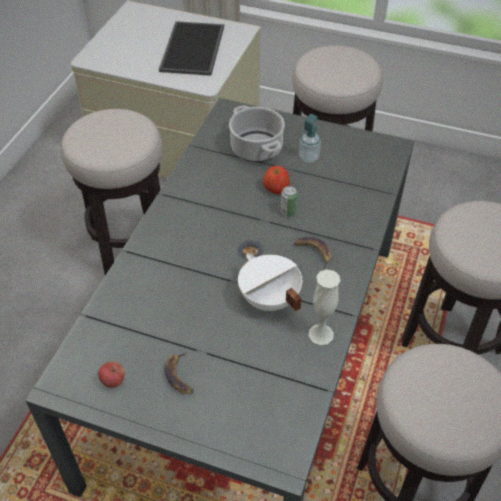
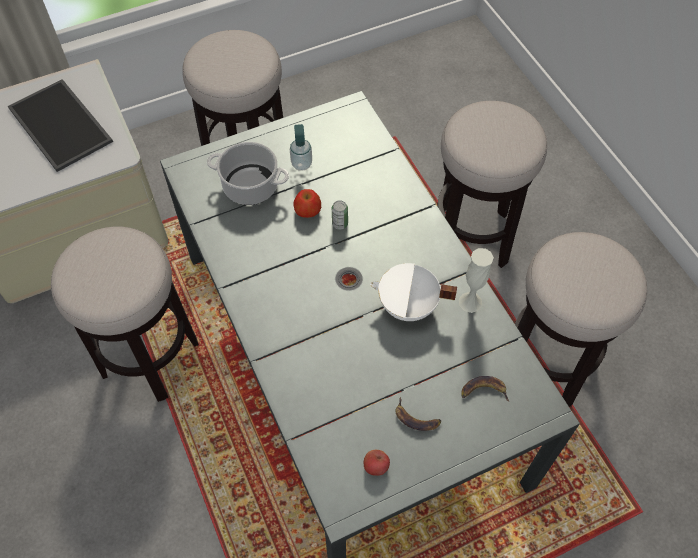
camera: 45 degrees left, 10 degrees up
banana [294,237,332,269] -> banana moved to [461,376,510,402]

